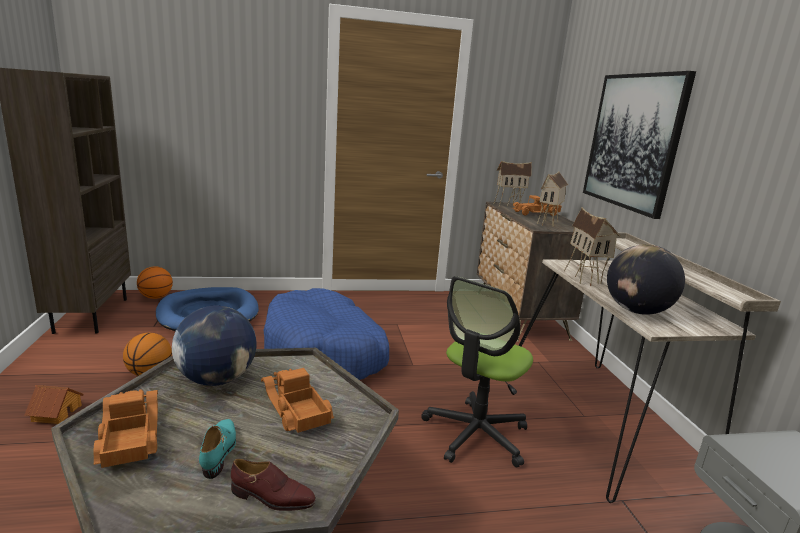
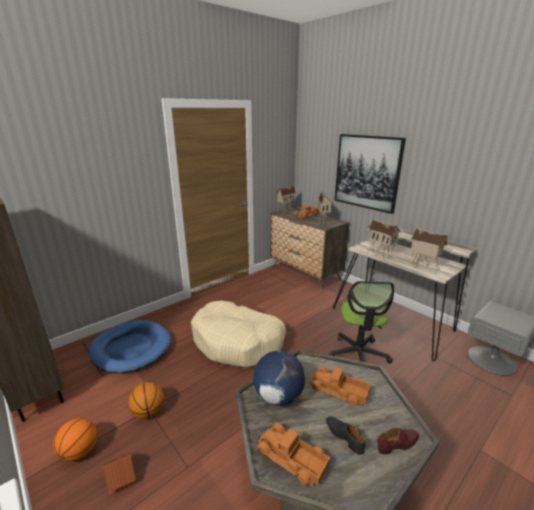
camera: 30 degrees left, 5 degrees up
basketball [137,266,173,299] -> basketball moved to [53,418,97,462]
turquoise shoe [199,419,236,479] -> black shoe [326,416,365,455]
blue dog bed [264,288,389,380] -> beige dog bed [191,300,286,368]
globe [607,244,685,315] -> toy house [410,228,447,274]

